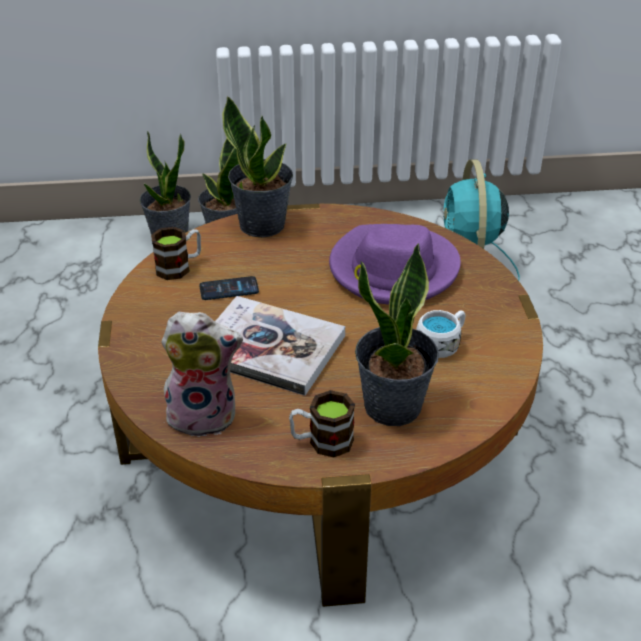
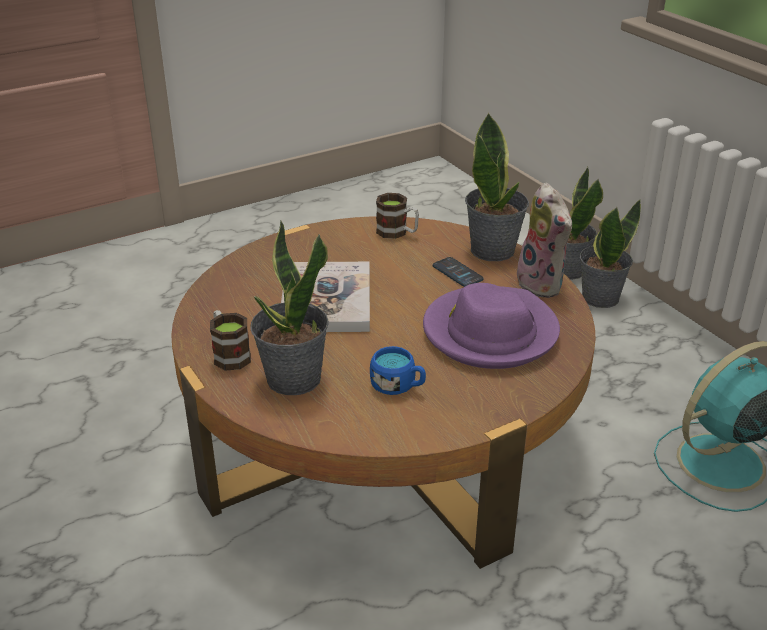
camera: 65 degrees right, 5 degrees down
plush toy [161,312,243,437] -> plush toy moved to [513,183,572,298]
phone [199,276,259,300] -> phone moved to [433,257,483,287]
white mug [416,310,465,358] -> blue mug [370,346,426,395]

